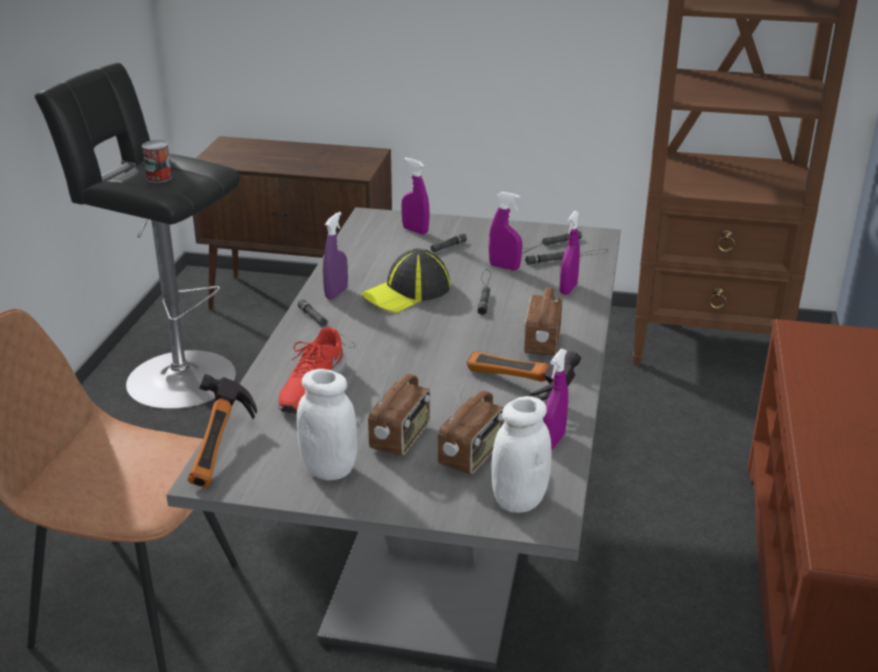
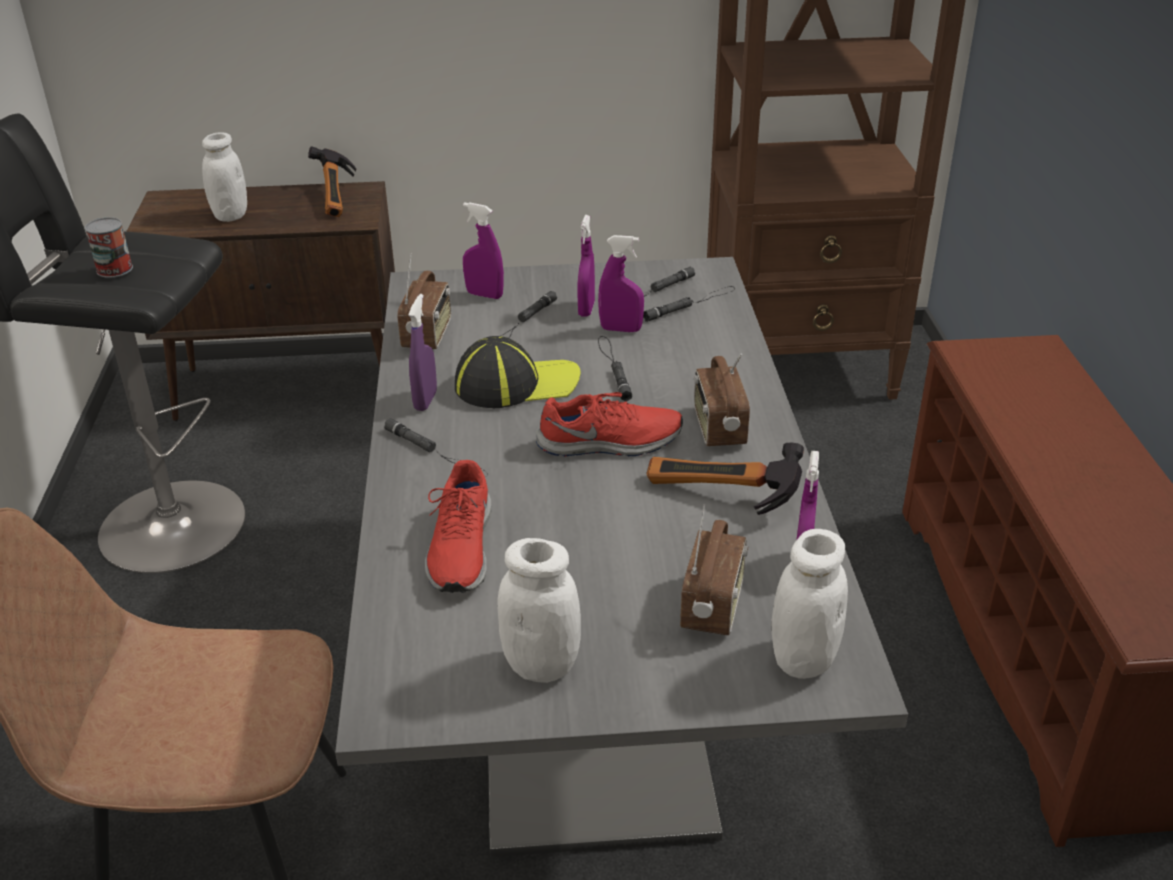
camera: 15 degrees left, 5 degrees up
hammer [188,374,257,488] -> hammer moved to [308,146,356,217]
cap [361,249,450,313] -> cap turned 135 degrees counterclockwise [455,336,581,408]
radio [368,357,430,456] -> radio moved to [397,254,451,349]
purple spray bottle [560,211,580,295] -> purple spray bottle moved to [578,215,595,317]
none -> white jar [202,132,247,222]
none -> red shoe [536,392,683,457]

